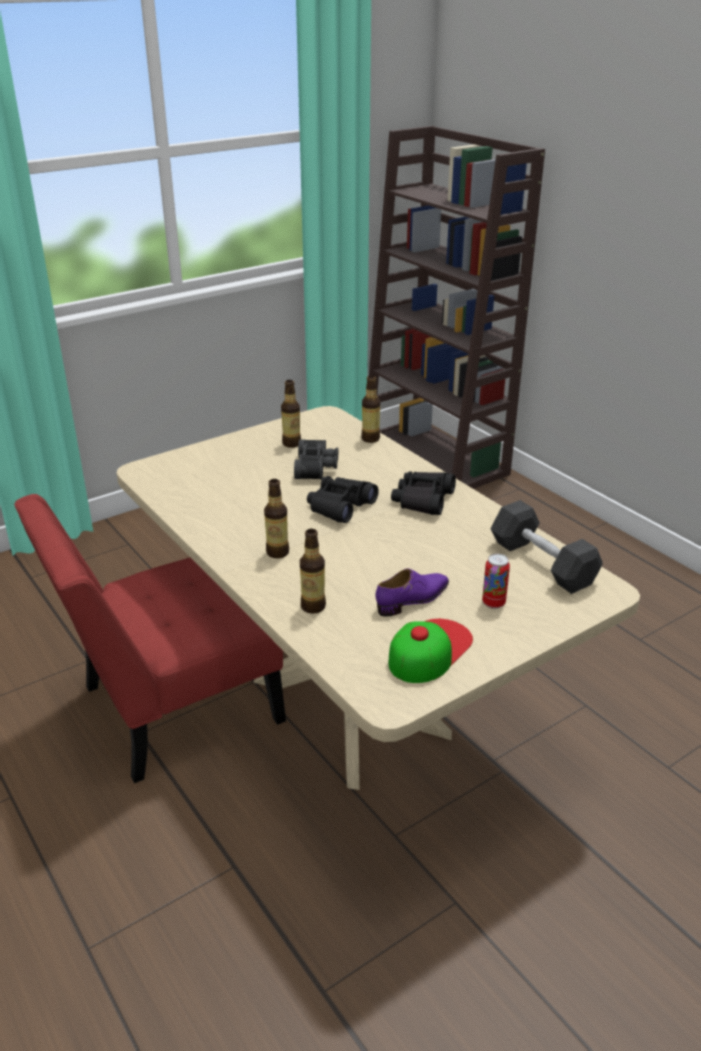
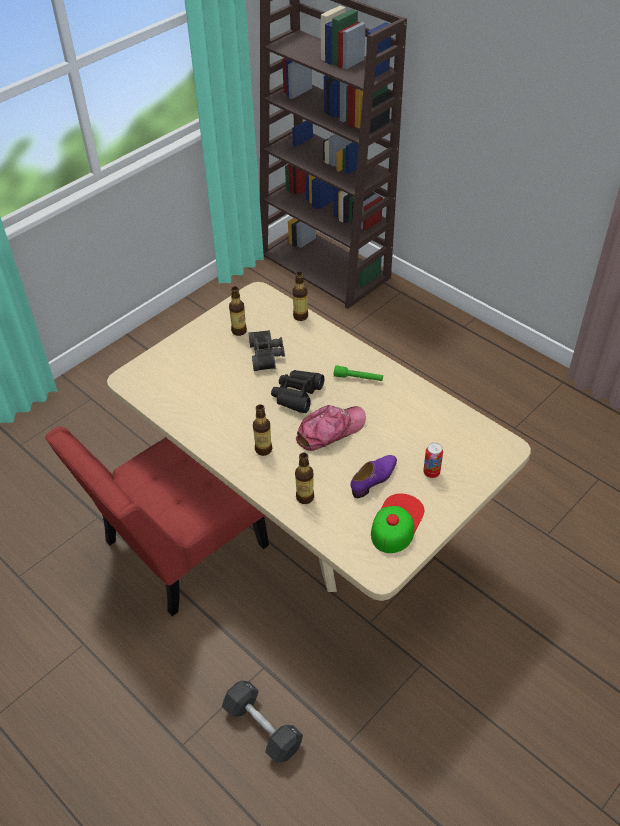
camera: 10 degrees left, 15 degrees up
black binoculars [391,471,456,515] -> green flashlight [334,365,383,381]
black dumbbell [490,500,603,594] -> black dumbbell moved to [222,681,303,762]
none -> cap [296,405,366,451]

